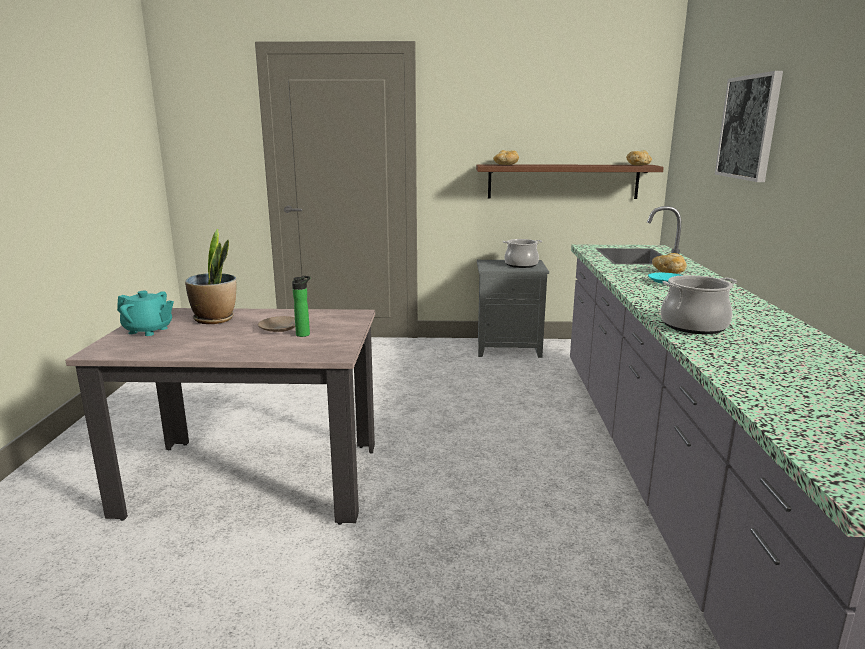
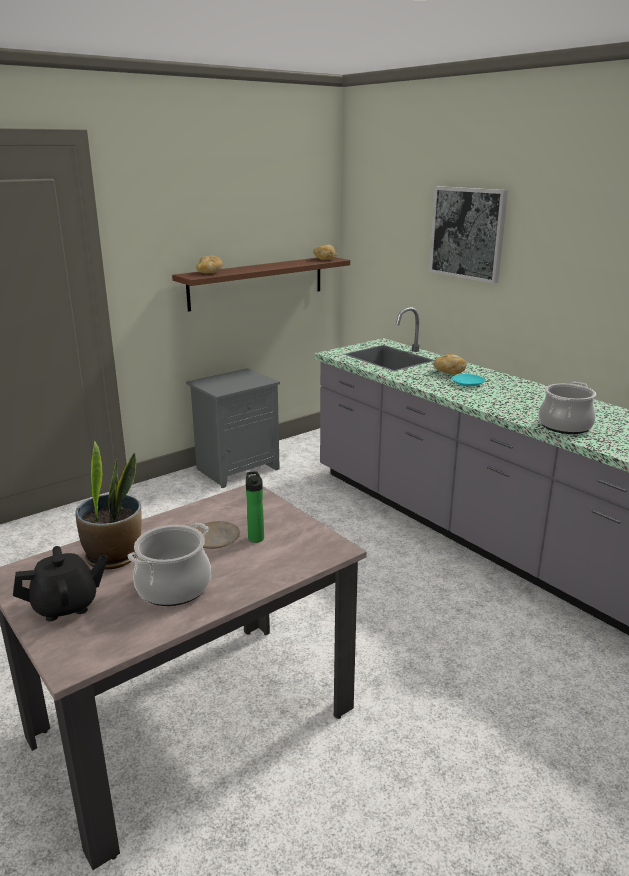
camera: 40 degrees left, 5 degrees up
turquoise teapot [117,291,174,336] -> black teapot [13,546,108,621]
cooking pot [503,239,542,268] -> cooking pot moved to [128,523,211,606]

